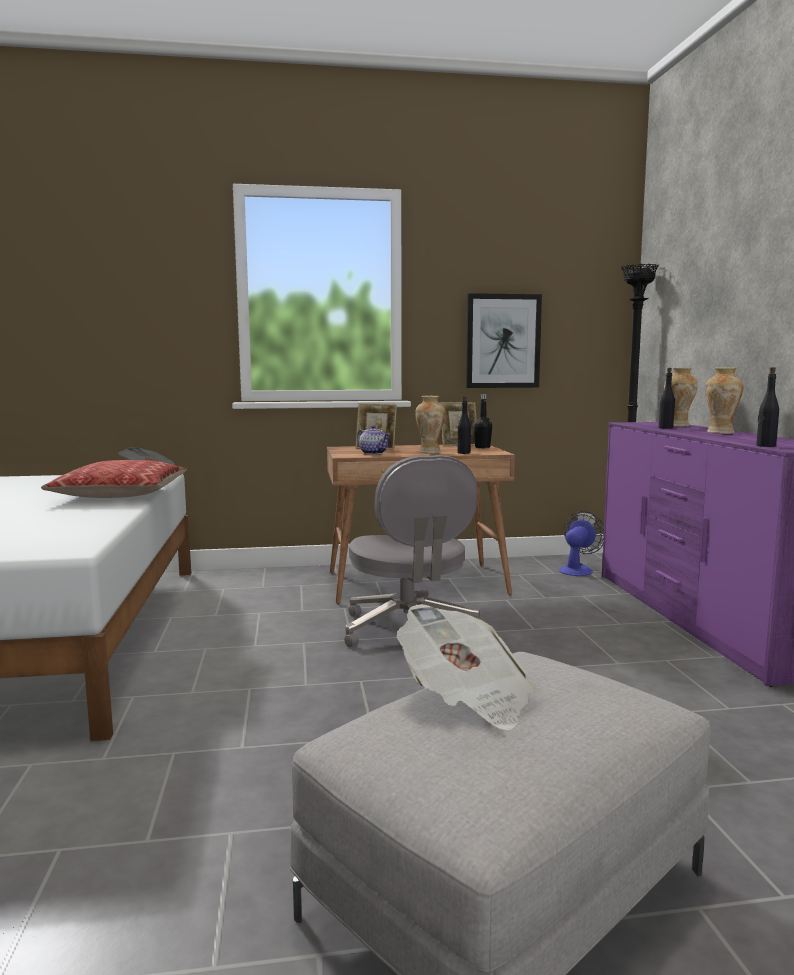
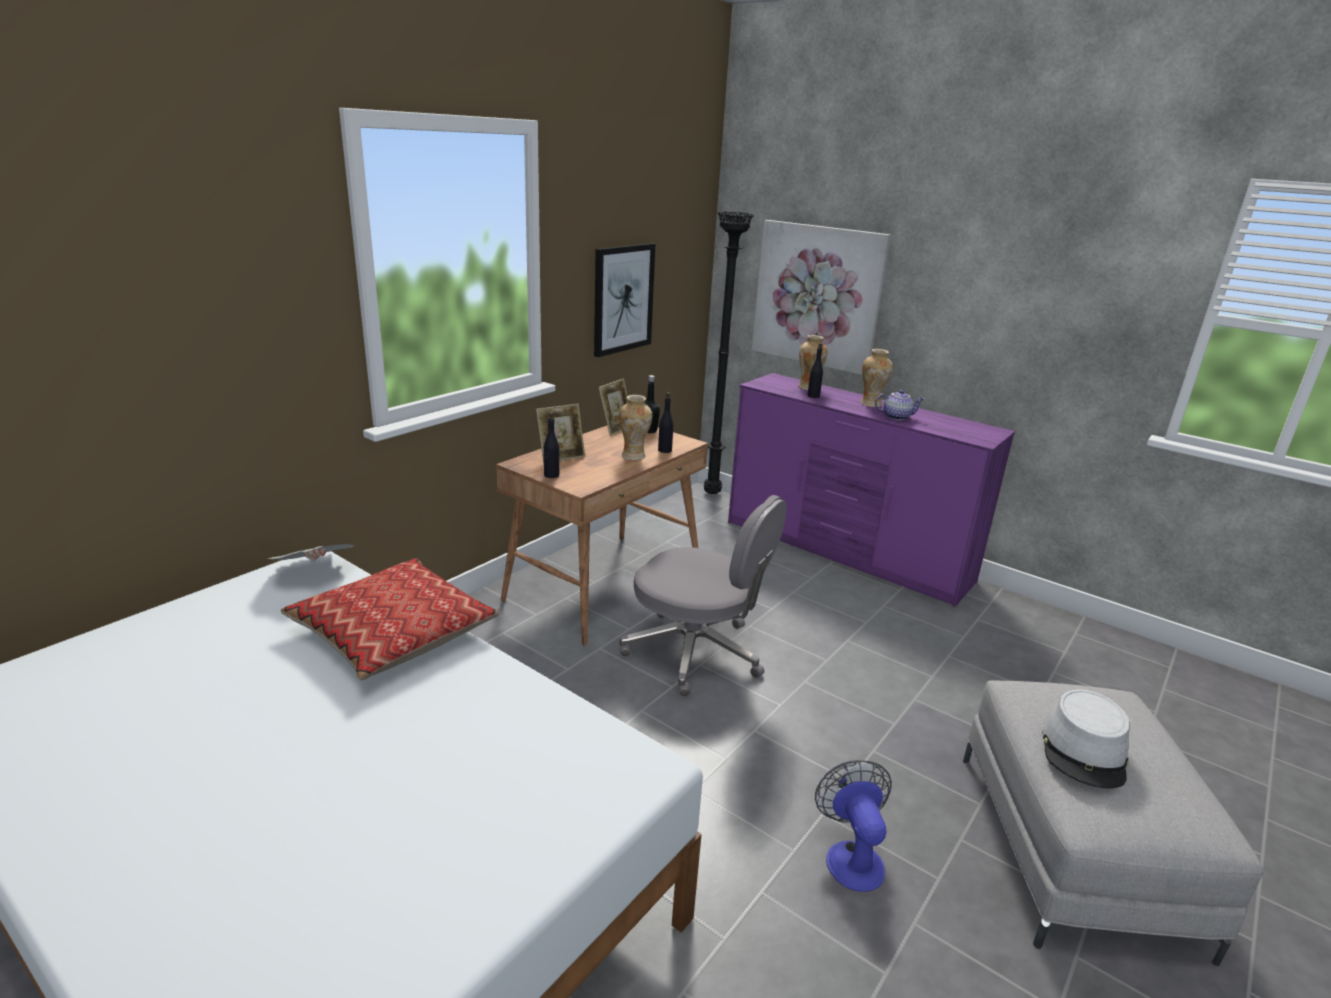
camera: 45 degrees left, 15 degrees up
teapot [357,425,390,455] -> teapot moved to [875,390,924,420]
newspaper [397,604,536,730] -> grey hat [1042,689,1130,788]
fan [559,511,604,576] -> fan moved to [815,760,892,892]
black bottle [756,367,779,447] -> black bottle moved to [543,412,559,478]
none -> picture [752,220,891,375]

